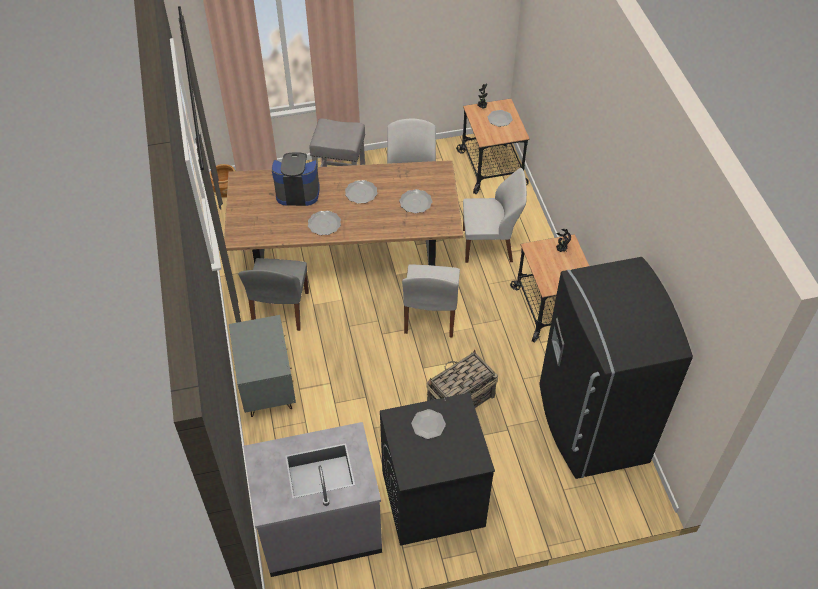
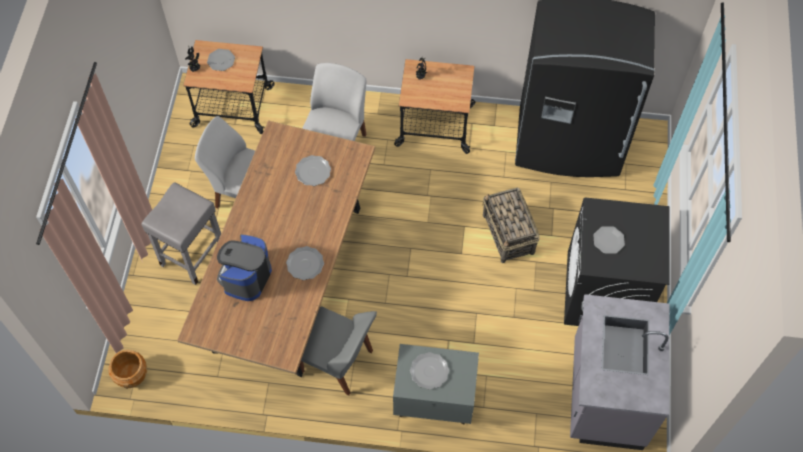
camera: 70 degrees left, 10 degrees up
plate [345,180,378,204] -> plate moved to [410,352,449,389]
white chair [402,264,460,338] -> none

